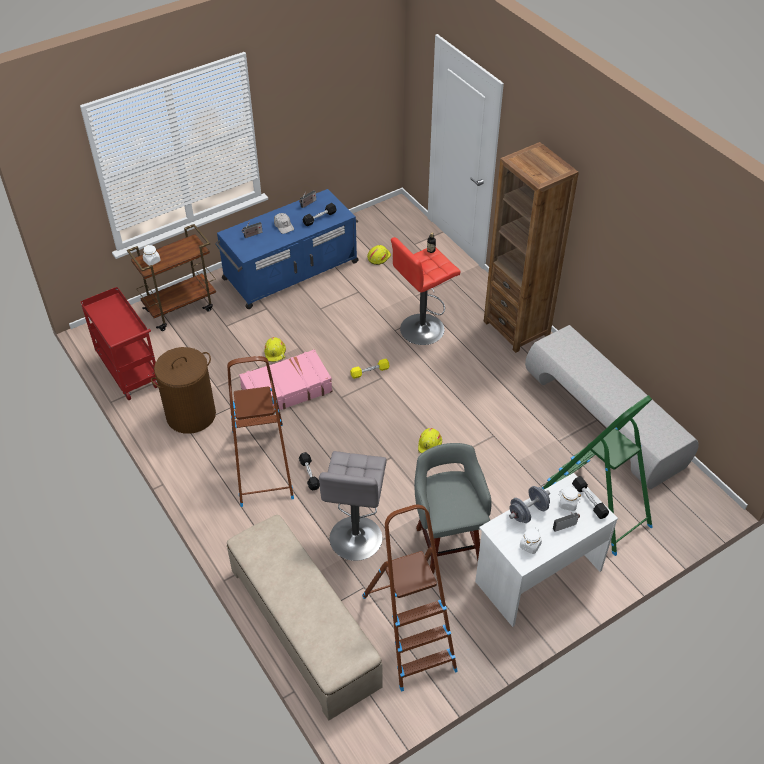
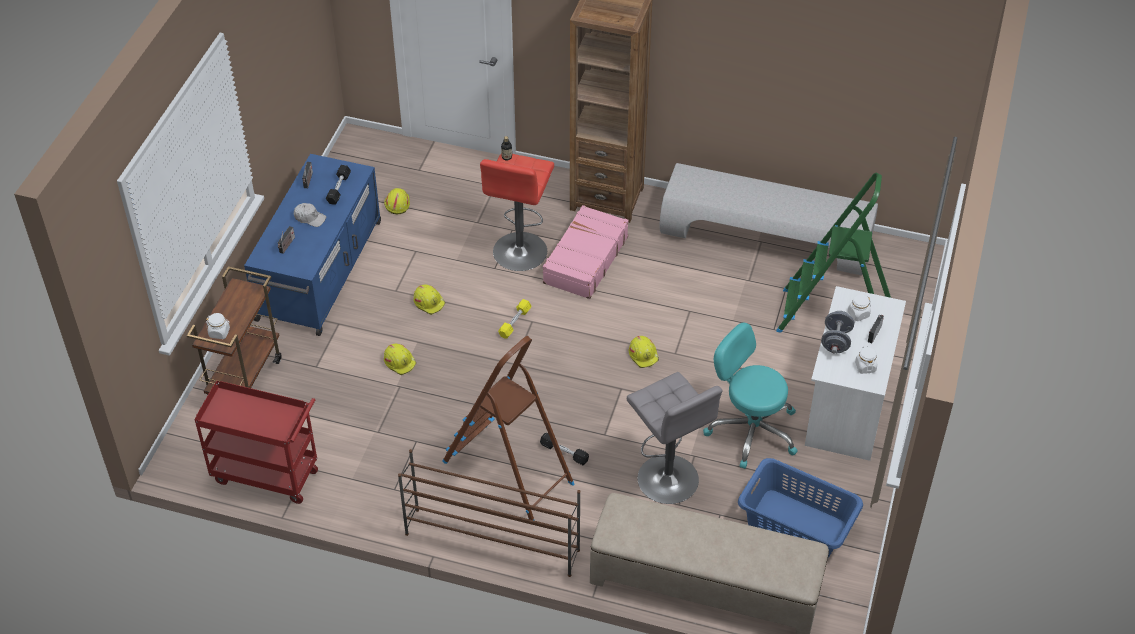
camera: 40 degrees left, 0 degrees up
brown laundry basket [151,347,216,434] -> none
pink suitcase [239,349,333,418] -> pink suitcase moved to [543,205,629,299]
brown step ladder [362,505,457,691] -> blue laundry basket [738,458,863,558]
grey stool [414,443,492,574] -> turquoise office chair [703,323,798,469]
black dumbbell [572,476,609,519] -> none
none -> brown shoe rack [398,449,580,577]
none -> yellow hard hat [413,284,445,315]

